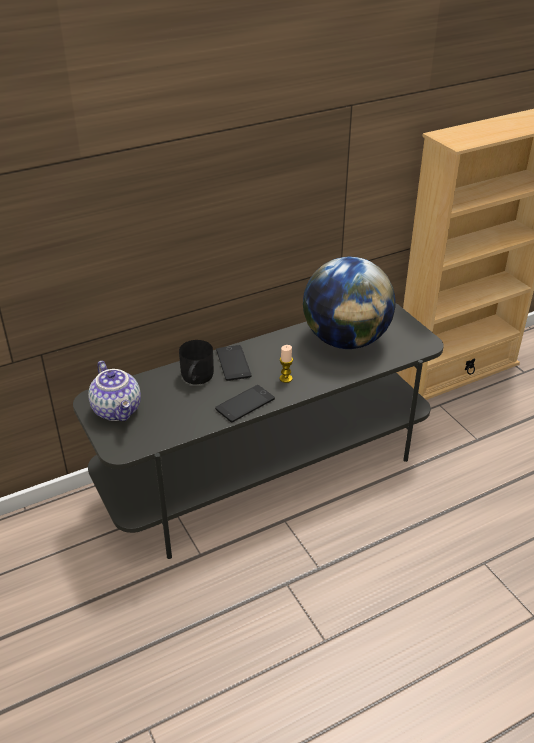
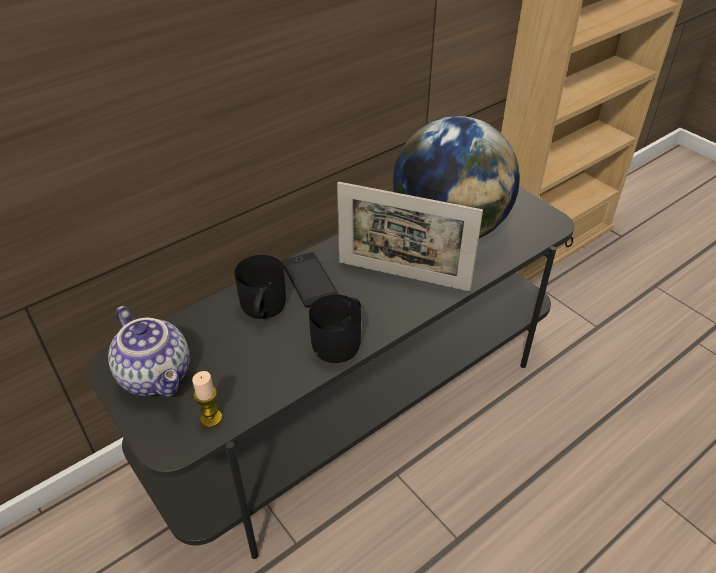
camera: 10 degrees left, 5 degrees up
phone [215,385,275,422] -> black mug [309,294,361,363]
candle [279,345,293,383] -> candle moved to [192,371,222,427]
none -> picture frame [337,182,483,291]

